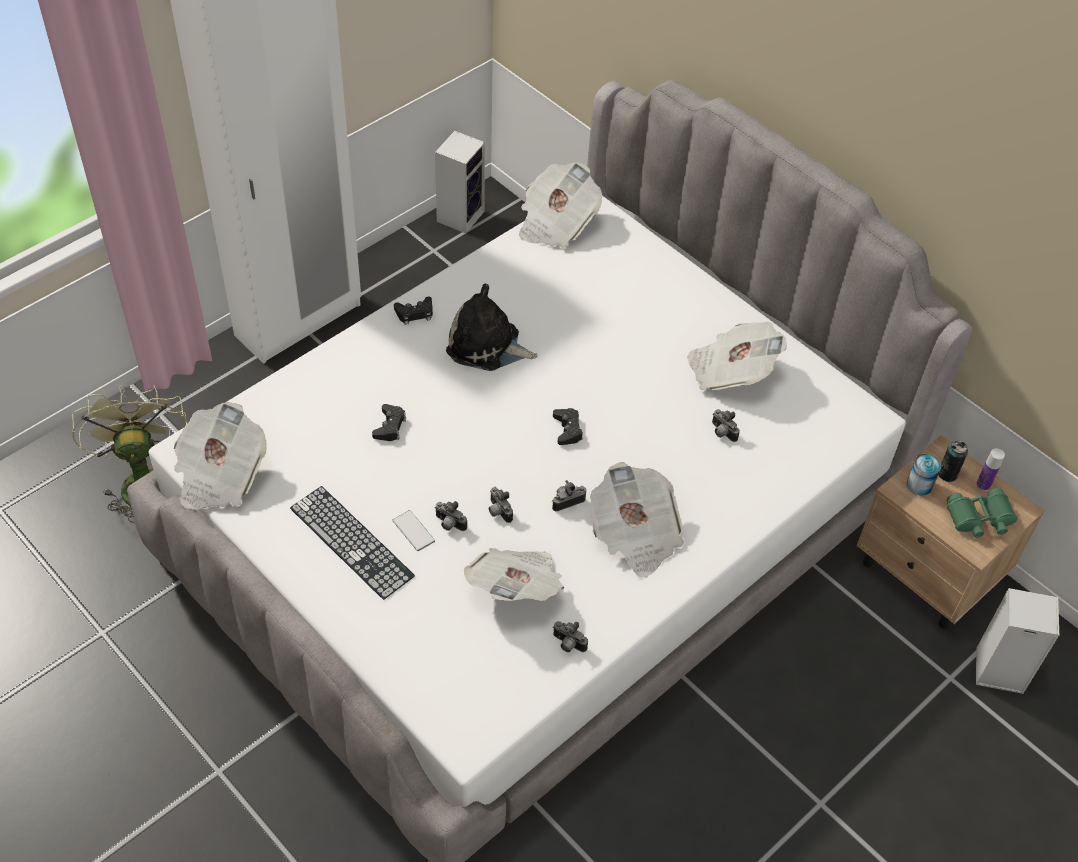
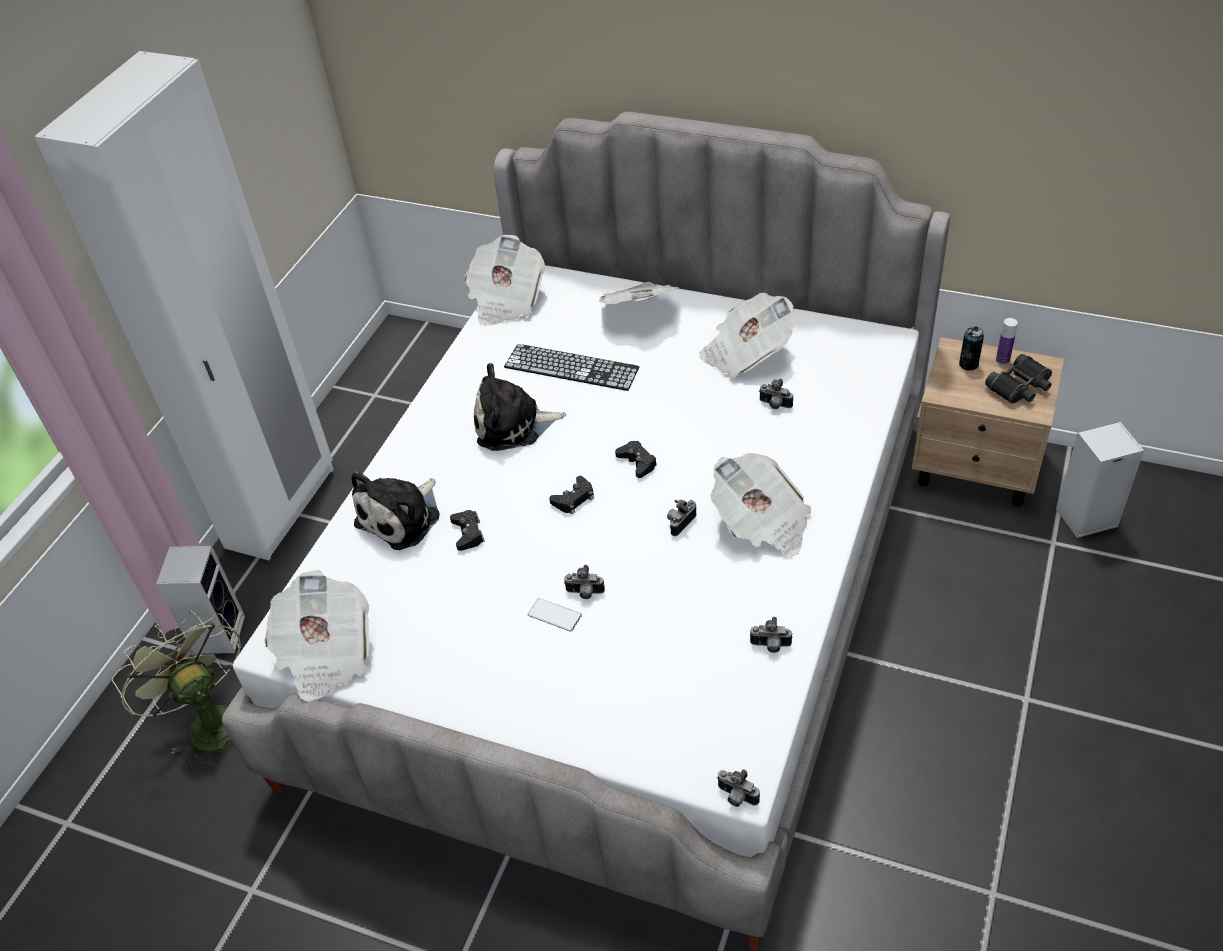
camera: 20 degrees left, 5 degrees down
keyboard [290,486,415,600] -> keyboard moved to [504,344,640,391]
black game controller [394,297,433,325] -> black game controller moved to [549,476,594,514]
speaker [435,131,485,233] -> speaker moved to [156,546,245,654]
newspaper [464,548,564,601] -> newspaper moved to [599,282,679,304]
camera [489,487,513,523] -> camera moved to [717,769,760,807]
can [907,454,941,496] -> none
green binoculars [946,488,1018,538] -> black binoculars [985,354,1052,403]
none -> plush toy [352,471,440,550]

